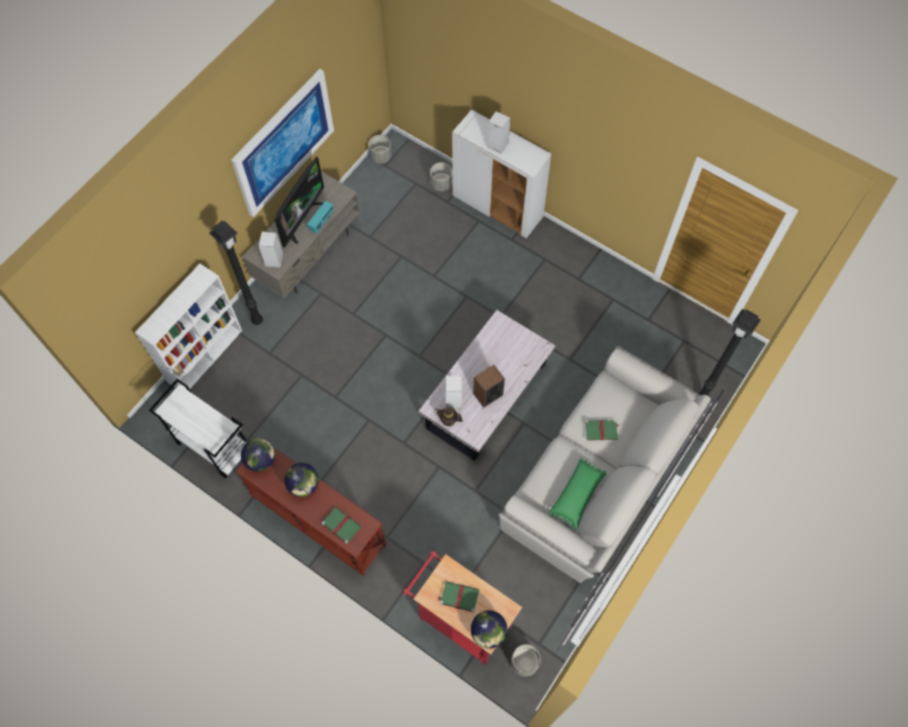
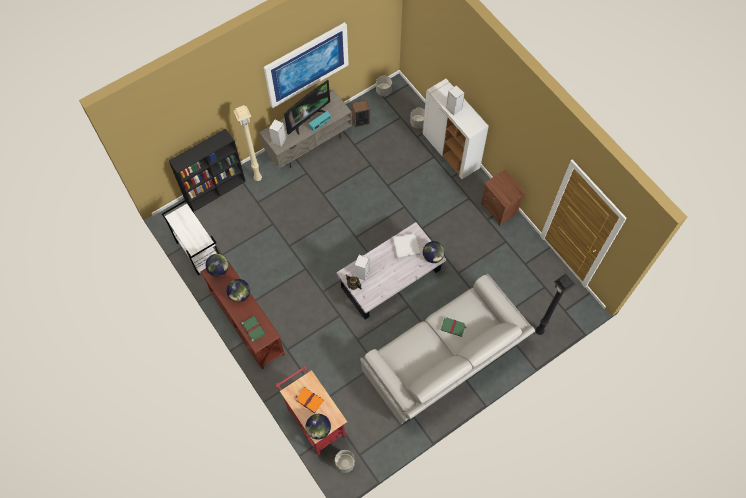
camera: 20 degrees right, 0 degrees up
white bookcase [135,264,242,389] -> black bookcase [169,128,246,212]
black floor lamp [209,220,263,325] -> beige floor lamp [234,105,262,181]
green book [439,581,479,613] -> orange book [295,387,324,414]
speaker [473,365,505,408] -> speaker moved to [352,100,370,127]
green pillow [549,457,606,529] -> none
none -> white tray [393,233,420,259]
none -> globe [423,241,445,263]
none -> brown nightstand [481,170,526,226]

